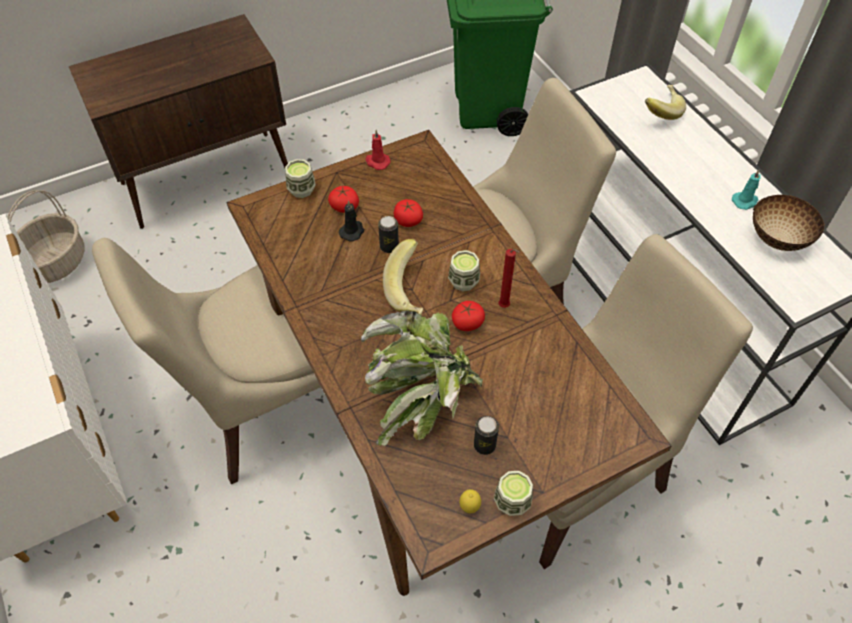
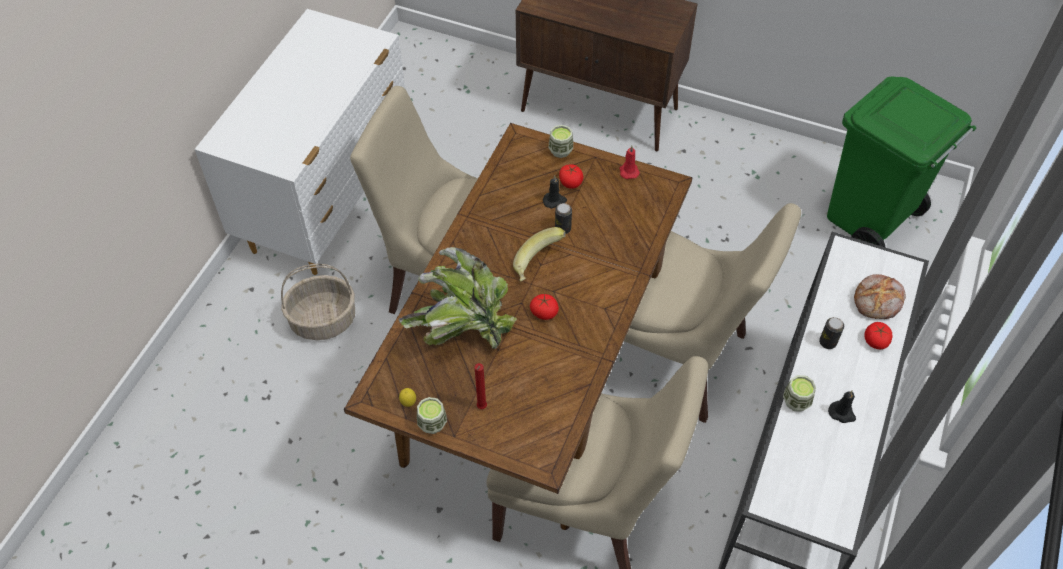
camera: 50 degrees right, 0 degrees up
basket [8,190,85,283] -> basket moved to [281,264,355,340]
tomato [394,199,423,227] -> tomato moved to [864,322,892,349]
cup [448,250,480,291] -> cup moved to [783,375,816,412]
can [474,416,499,455] -> can moved to [819,317,844,349]
red candle [498,249,519,308] -> red candle moved to [475,363,487,409]
banana [645,85,686,120] -> bread [854,274,906,319]
turquoise candle [732,170,761,210] -> black candle [828,390,856,423]
bowl [753,195,824,251] -> none

